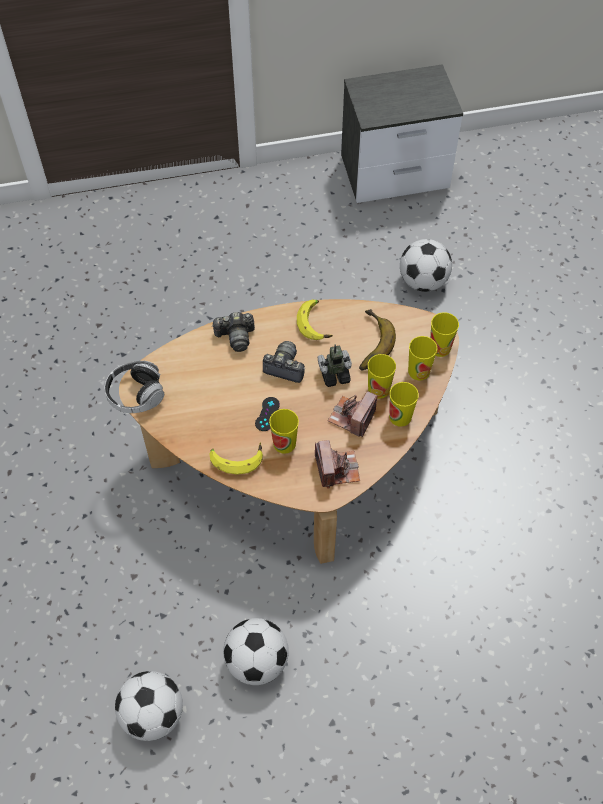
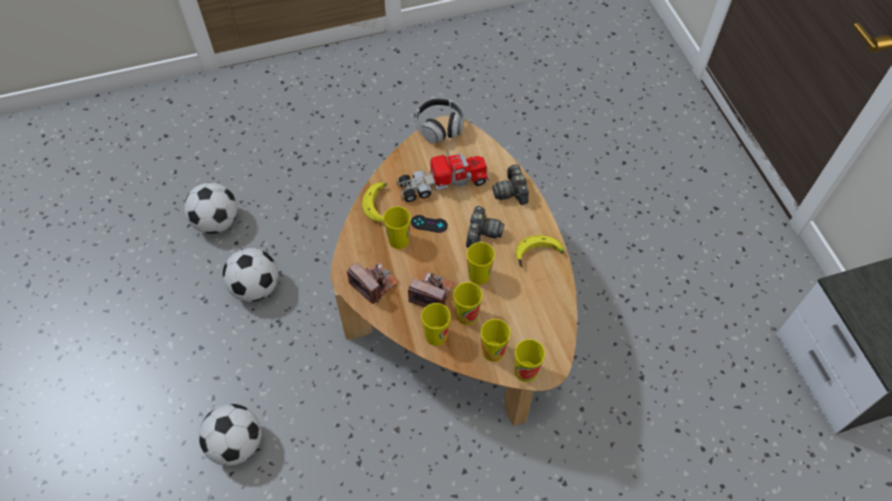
camera: 85 degrees right, 0 degrees up
camera [315,440,360,489] -> camera turned 120 degrees counterclockwise [347,261,399,304]
toy robot [318,344,352,387] -> cup [467,242,495,285]
banana [359,309,396,370] -> none
football [400,239,452,292] -> football moved to [199,404,261,466]
none -> toy truck [396,149,489,202]

